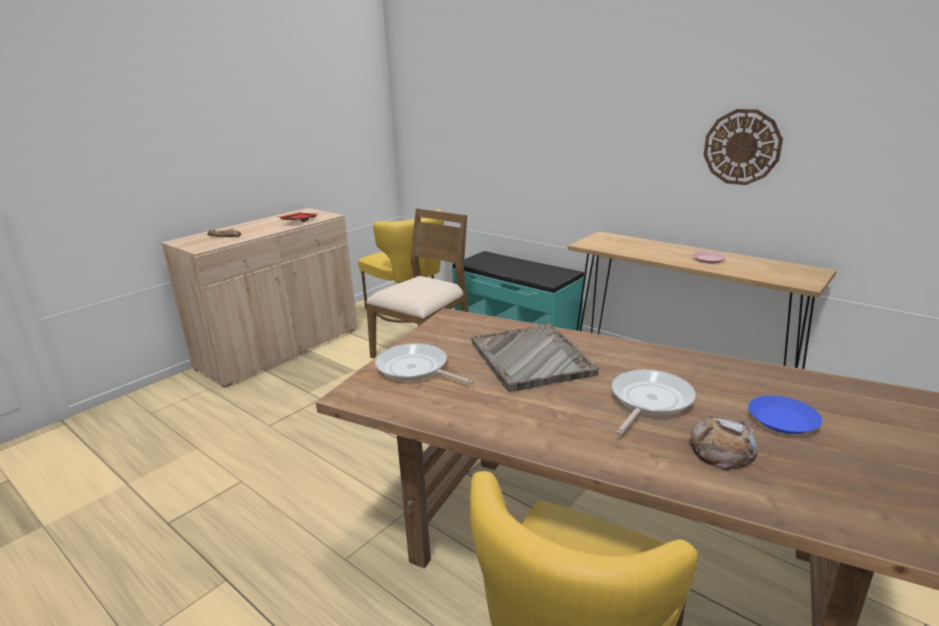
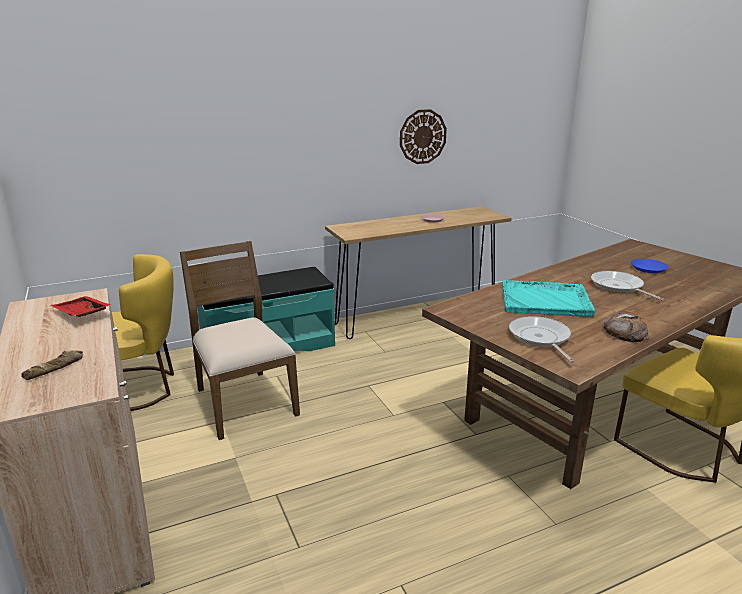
camera: 65 degrees left, 0 degrees up
frying pan [375,343,473,384] -> frying pan turned 105 degrees clockwise [509,316,575,363]
grey tray [471,323,599,392] -> turquoise tray [502,280,595,317]
bread [687,416,759,470] -> bread moved to [603,312,649,342]

